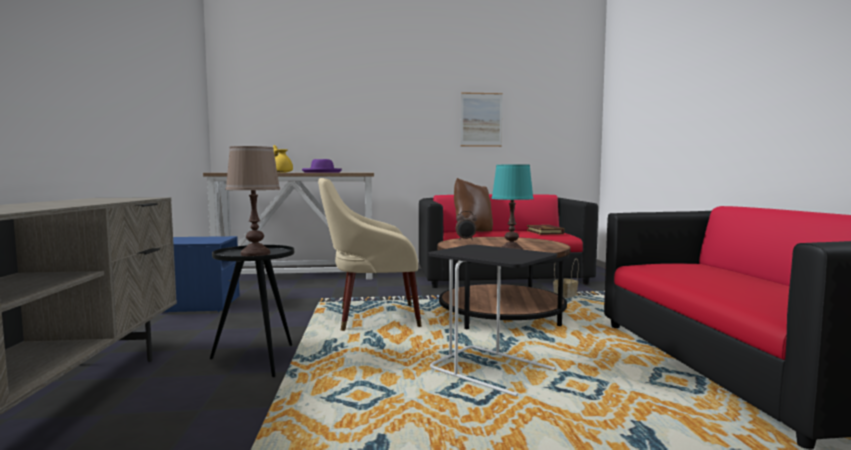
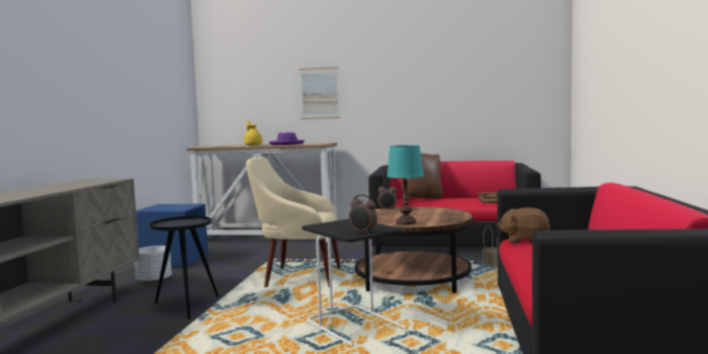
camera: 15 degrees right, 0 degrees up
brown table lamp [225,146,280,256] -> none
picture [461,92,503,147] -> picture moved to [299,67,340,119]
none -> white planter [135,246,172,283]
none -> alarm clock [349,194,377,234]
none -> brown plush toy [497,208,551,244]

